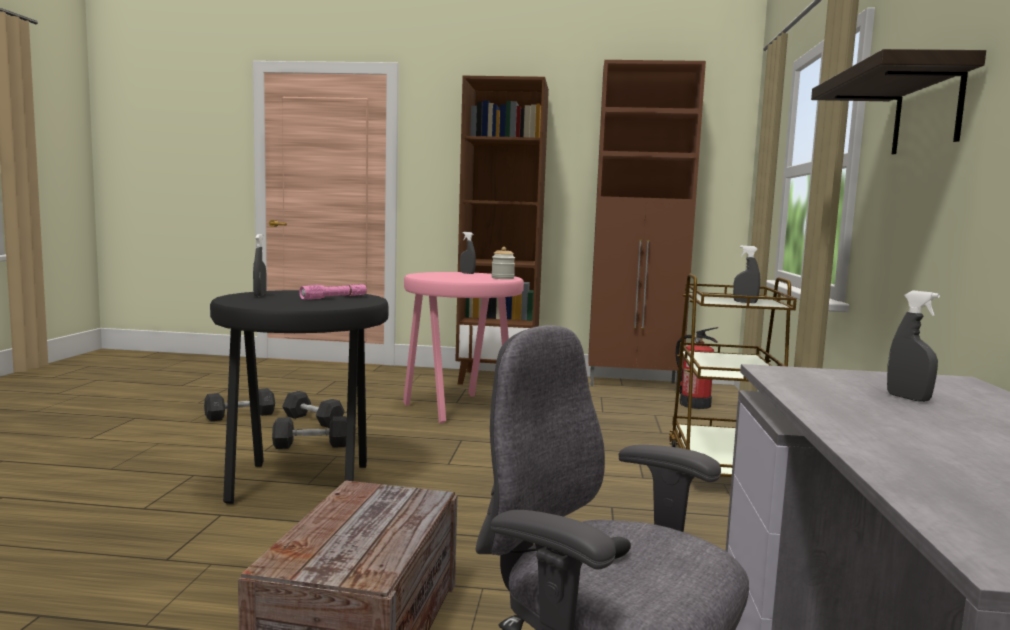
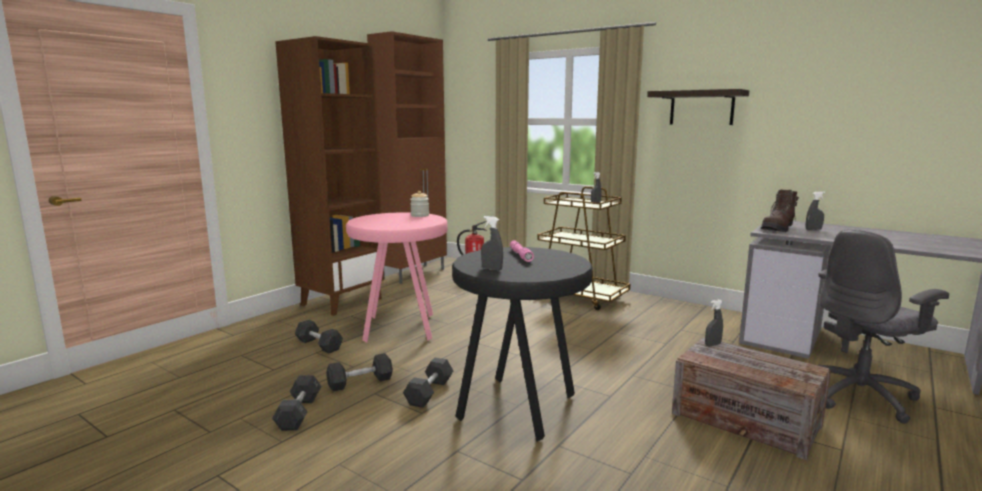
camera: 60 degrees left, 5 degrees up
grey spray bottle [460,232,476,274] -> grey spray bottle moved to [705,299,723,347]
none -> grey dumbbell [295,320,343,353]
none -> brown boot [761,190,799,232]

